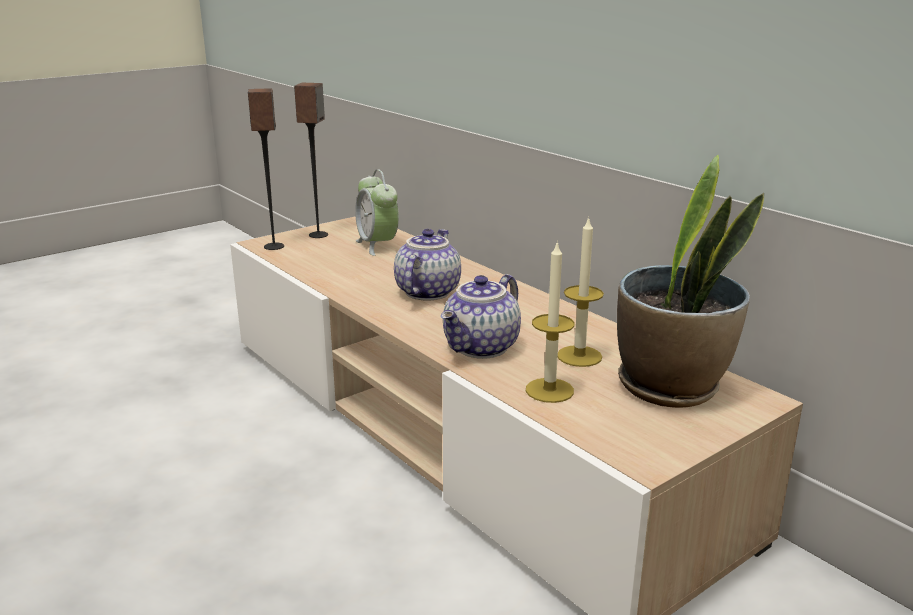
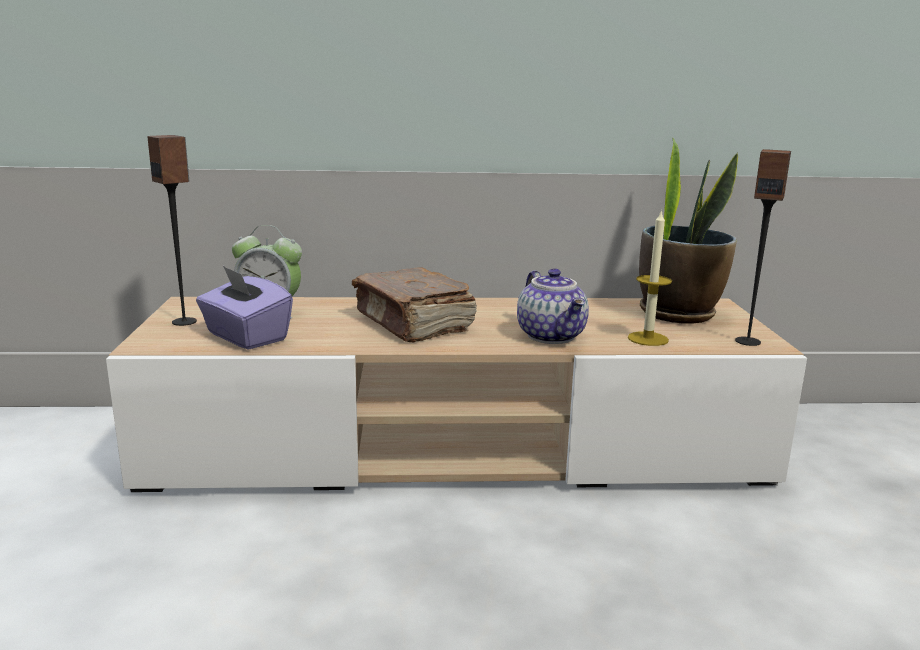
camera: 55 degrees left, 5 degrees down
speaker [248,88,284,250] -> speaker moved to [735,149,791,346]
teapot [394,229,461,300] -> brown book [352,267,477,342]
candle [558,217,604,367] -> none
none -> purple tissue box [196,266,293,350]

